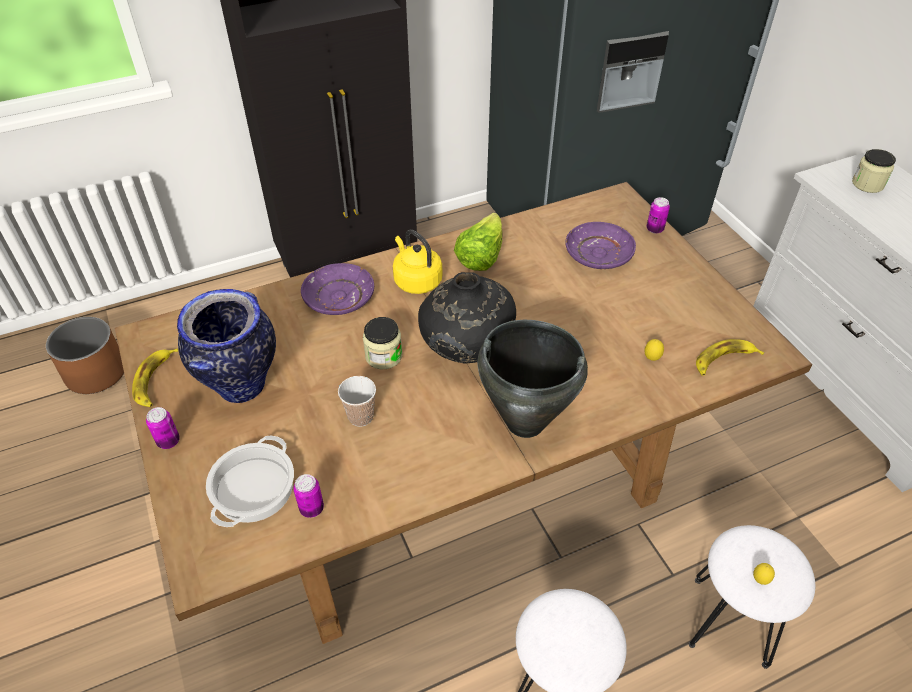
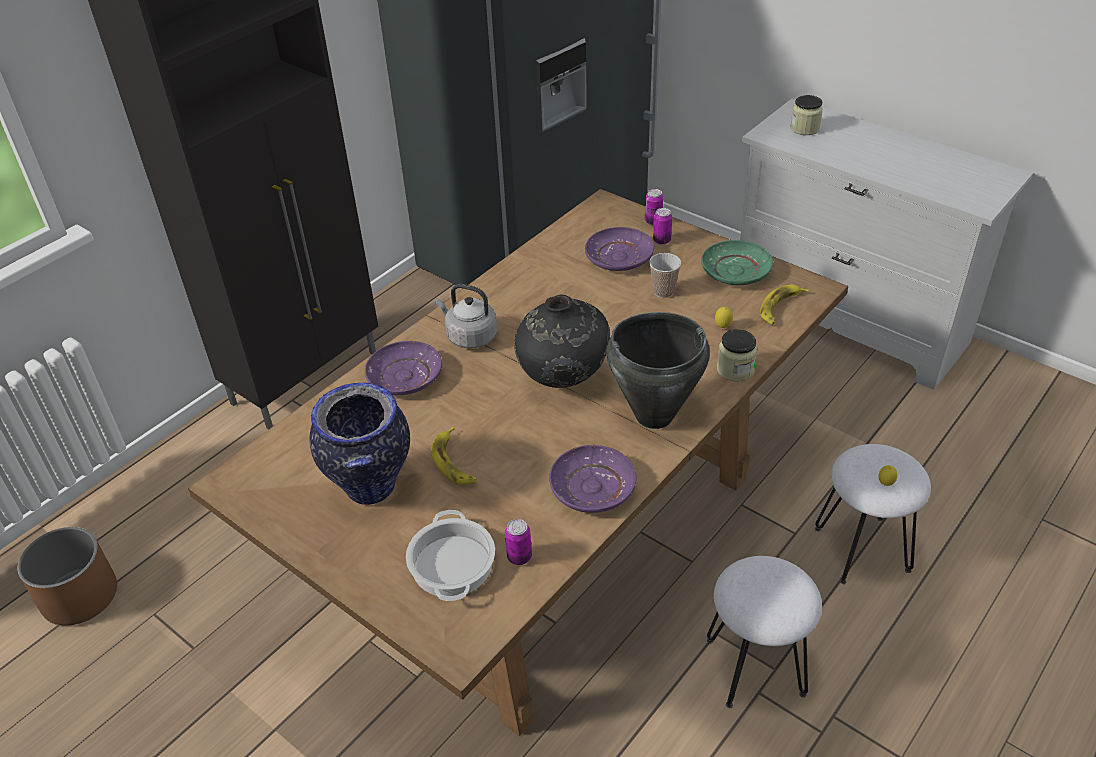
camera: 25 degrees left, 5 degrees down
banana [132,348,178,407] -> banana moved to [431,427,477,485]
can [146,407,180,449] -> can moved to [653,208,672,245]
cup [338,376,376,427] -> cup moved to [649,253,681,298]
jar [363,317,402,369] -> jar moved to [717,329,757,382]
yellow kettle [393,229,442,294] -> grey kettle [435,284,497,349]
lettuce [454,212,503,271] -> none
none -> purple plate [549,445,637,513]
none -> green plate [701,240,773,285]

